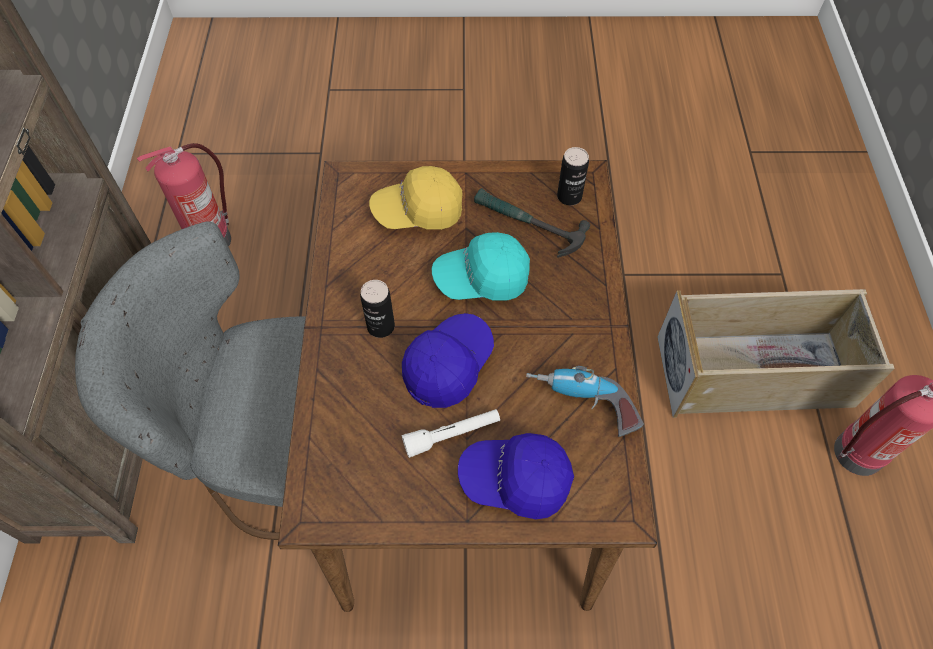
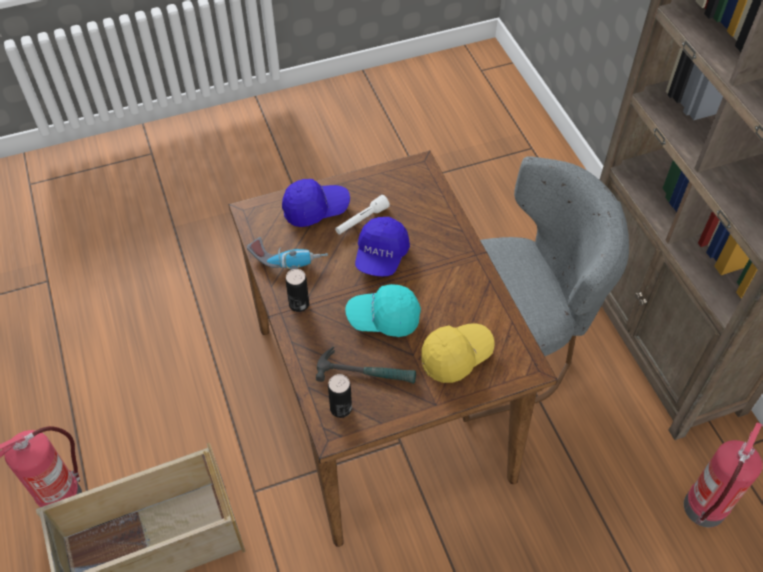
camera: 160 degrees right, 5 degrees down
can [360,280,395,338] -> can moved to [285,269,309,312]
turquoise cap [432,232,530,301] -> turquoise cap turned 150 degrees counterclockwise [345,284,421,337]

